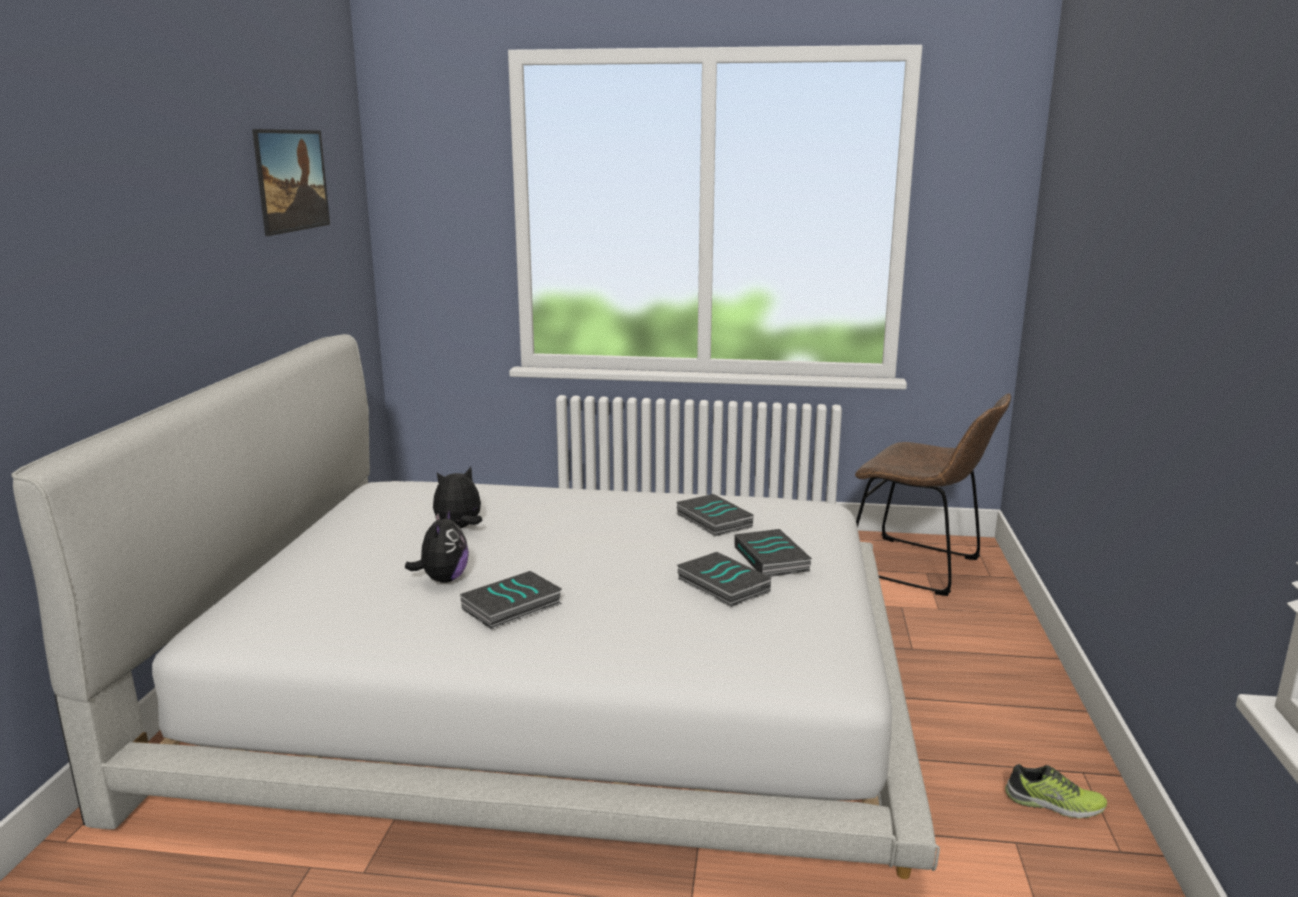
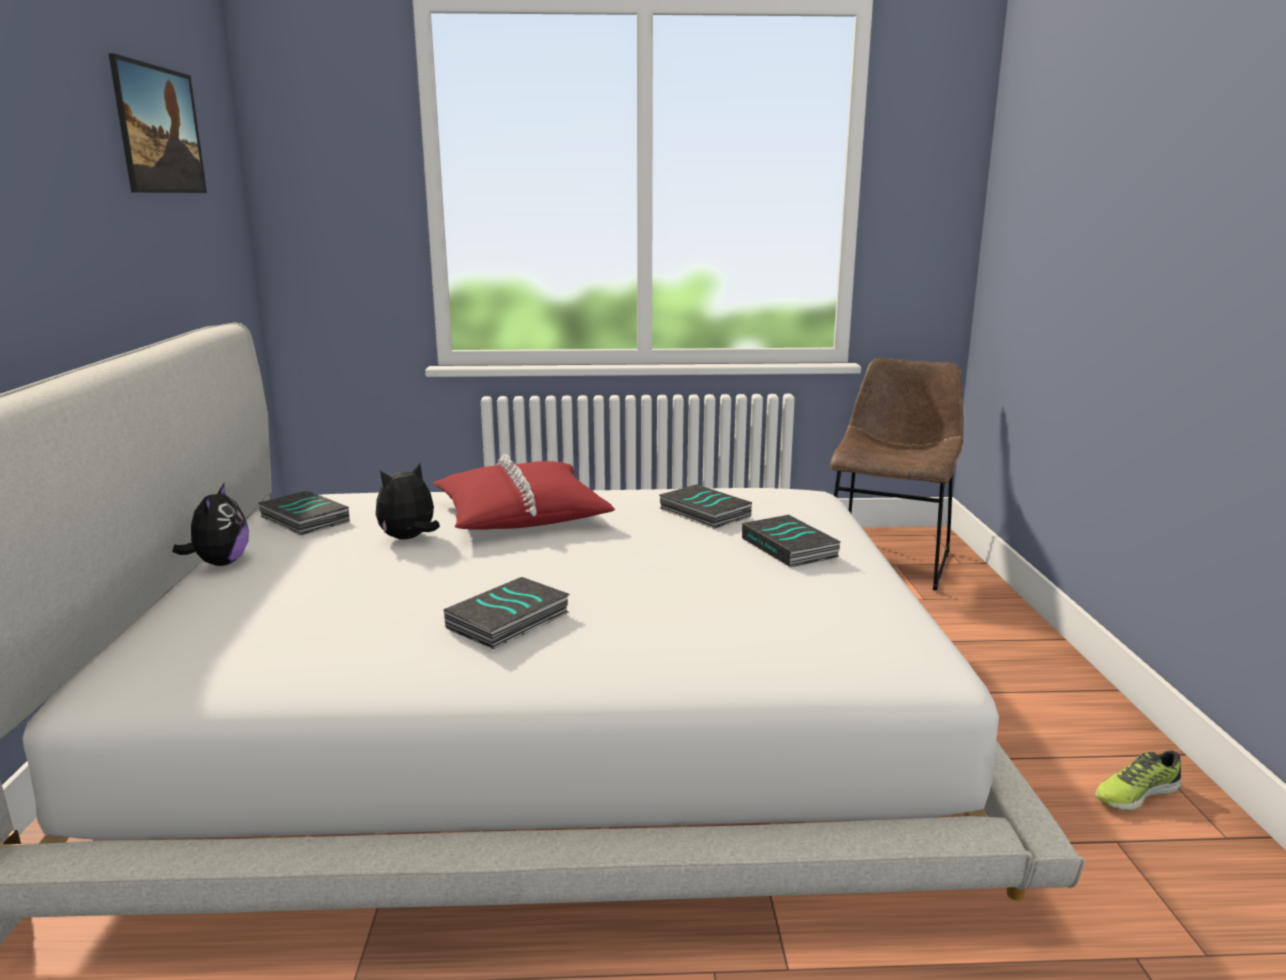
camera: 10 degrees left, 0 degrees up
plush toy [405,509,469,583] -> plush toy moved to [173,483,249,566]
book [677,552,771,607] -> book moved to [258,491,350,535]
brown chair [855,393,1011,596] -> brown chair turned 90 degrees counterclockwise [830,358,964,590]
shoe [1005,764,1107,819] -> shoe turned 150 degrees clockwise [1095,750,1182,810]
none -> red pillow [433,454,615,530]

